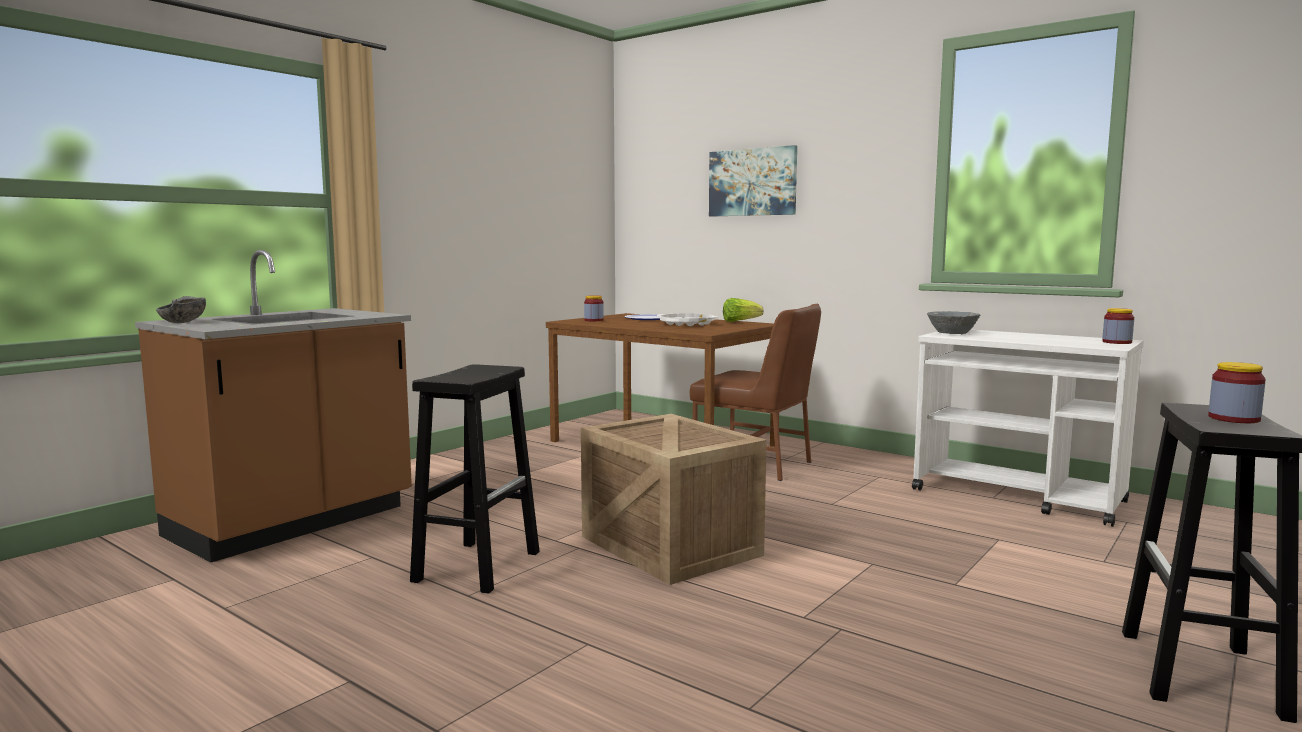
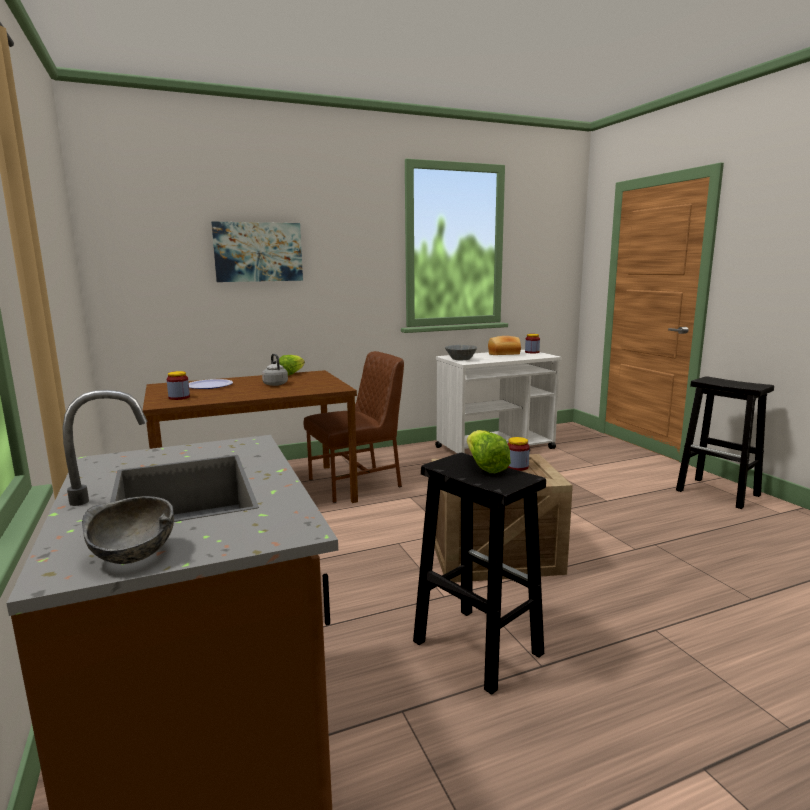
camera: 60 degrees left, 5 degrees up
white tray [657,313,718,326] -> grey kettle [262,354,288,386]
jar [1208,362,1266,423] -> jar moved to [508,437,530,471]
none -> lettuce [467,430,511,473]
none -> bread [488,336,521,355]

